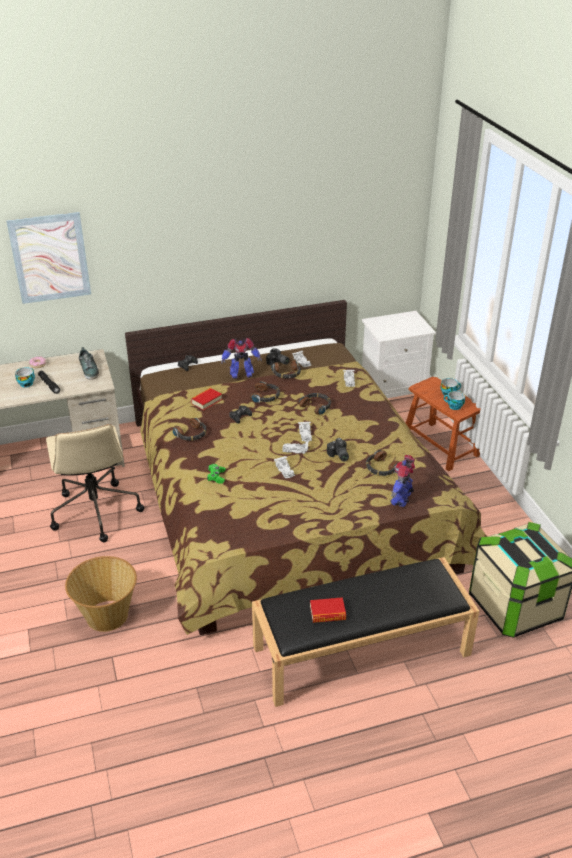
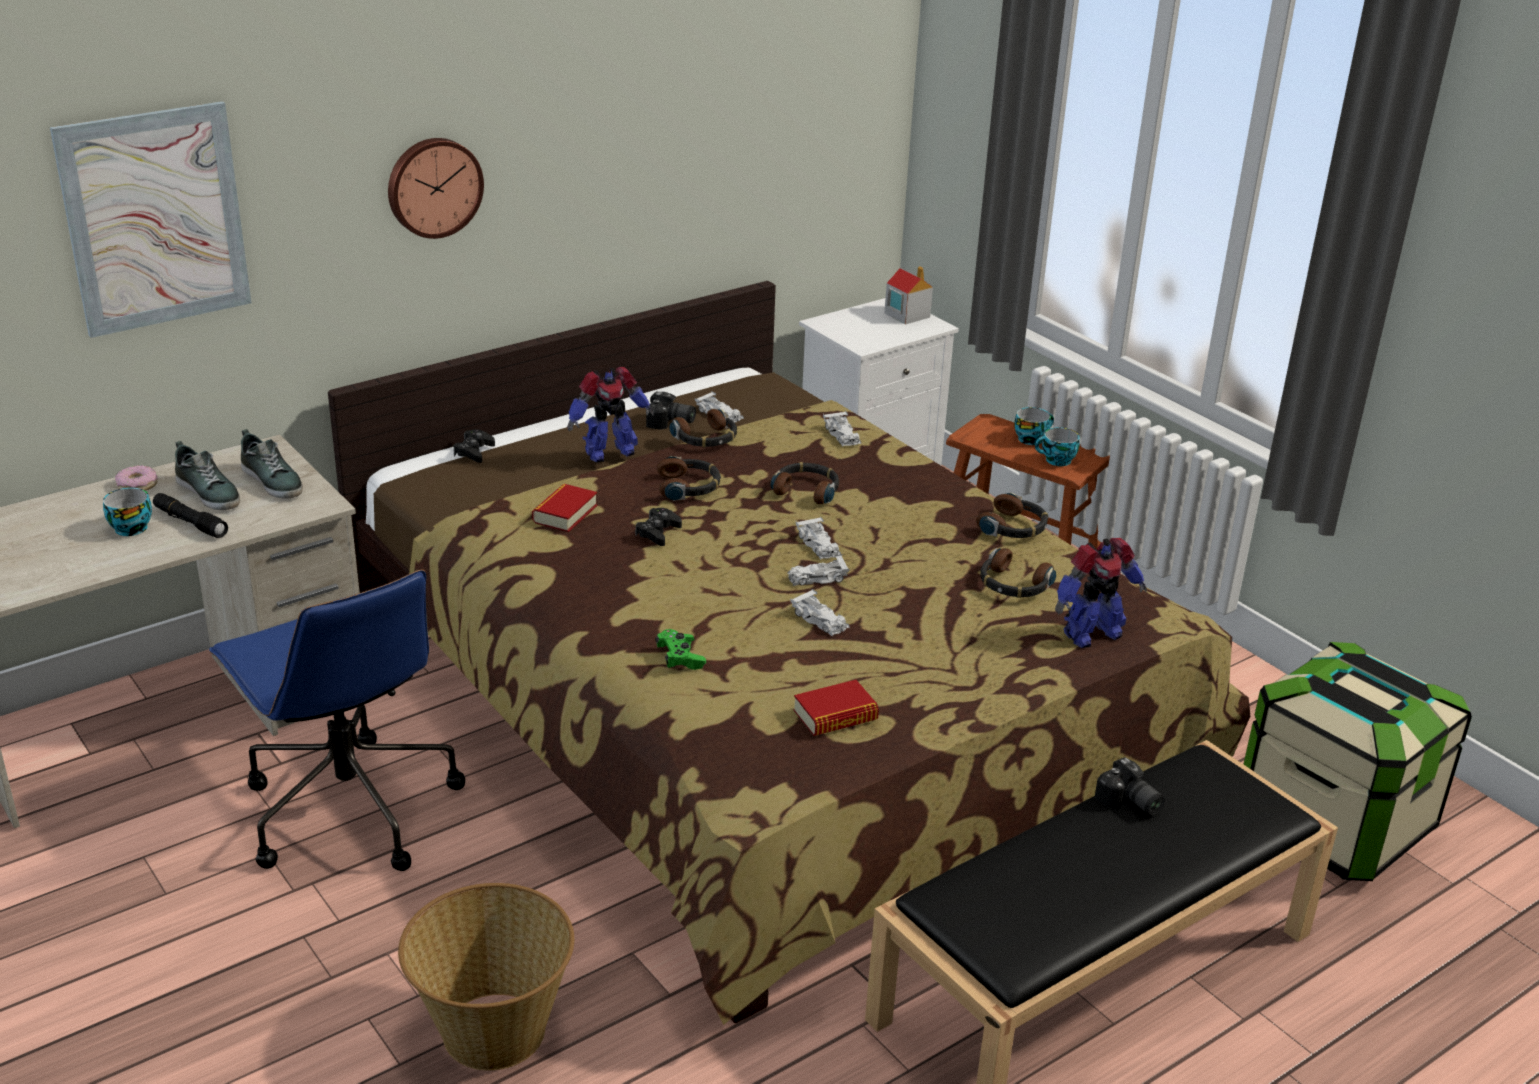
camera: 20 degrees left, 5 degrees down
beige office chair [46,424,145,542] -> blue office chair [209,569,465,871]
headphones [173,418,207,441] -> headphones moved to [976,492,1048,538]
book [310,597,346,623] -> book moved to [794,680,879,736]
camera [327,438,349,461] -> camera moved to [1095,757,1165,815]
toy robot [390,455,415,507] -> toy robot turned 120 degrees counterclockwise [1055,538,1147,648]
none -> shoe [175,441,240,510]
none -> wall clock [388,138,484,239]
none -> toy house [884,266,933,324]

